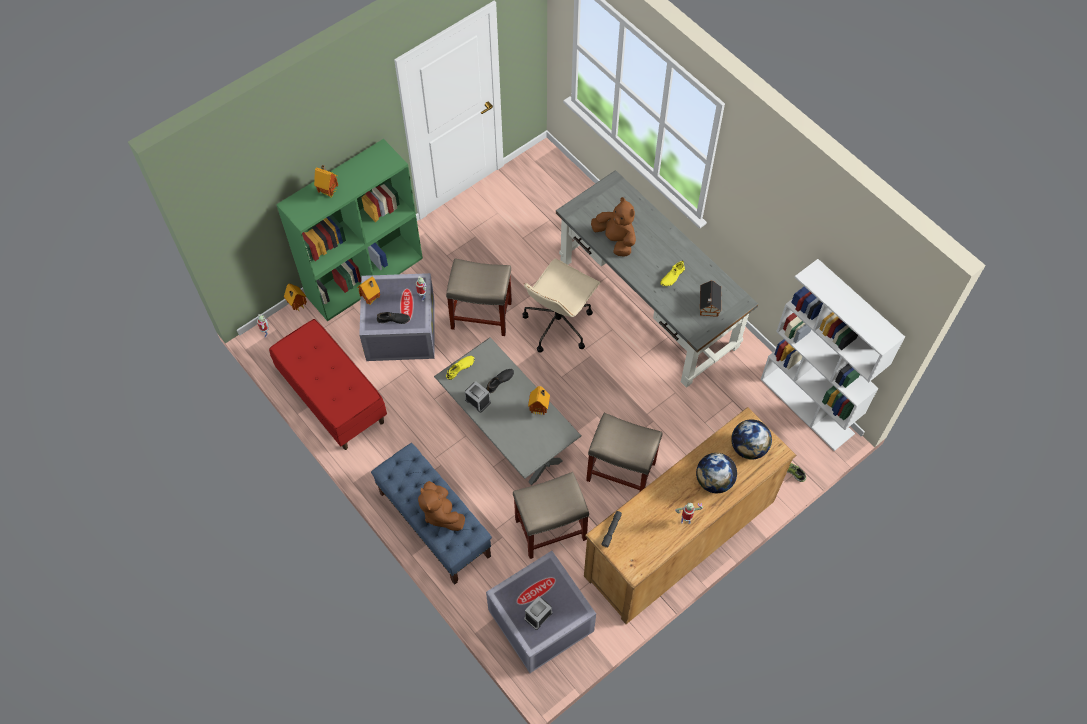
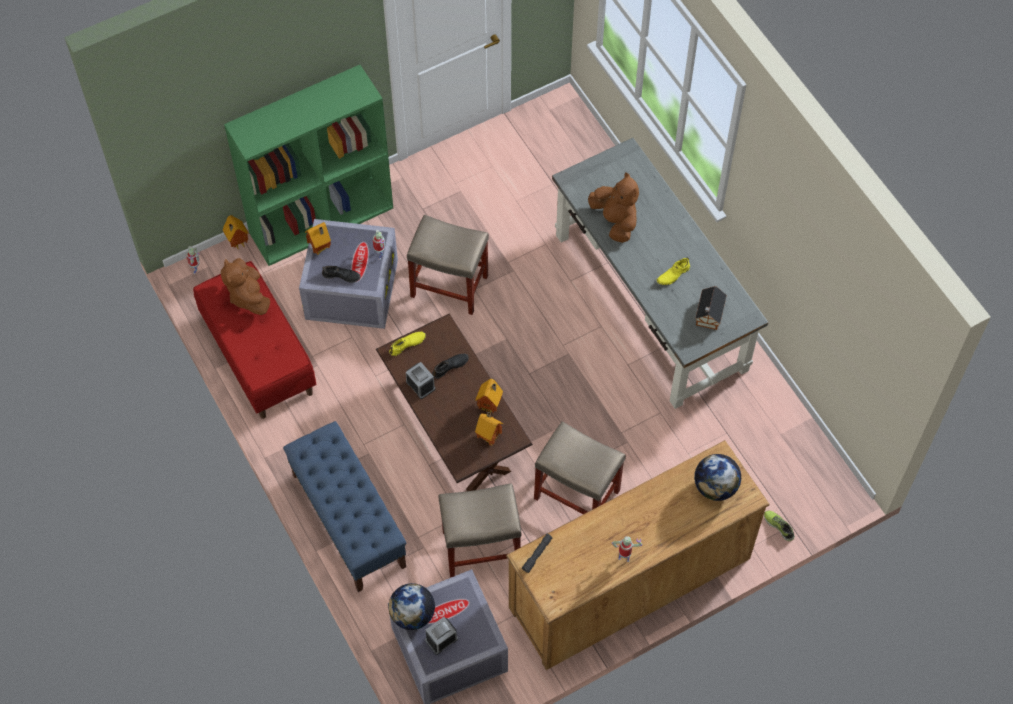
camera: 10 degrees right, 0 degrees up
toy house [314,165,339,198] -> toy house moved to [475,412,503,445]
brown plush toy [418,481,465,531] -> brown plush toy moved to [221,258,270,315]
grey coffee table [434,337,581,485] -> brown coffee table [376,313,533,491]
beige office chair [523,258,600,353] -> none
globe [696,453,737,493] -> globe moved to [389,583,435,630]
white bookcase [760,259,905,451] -> none

